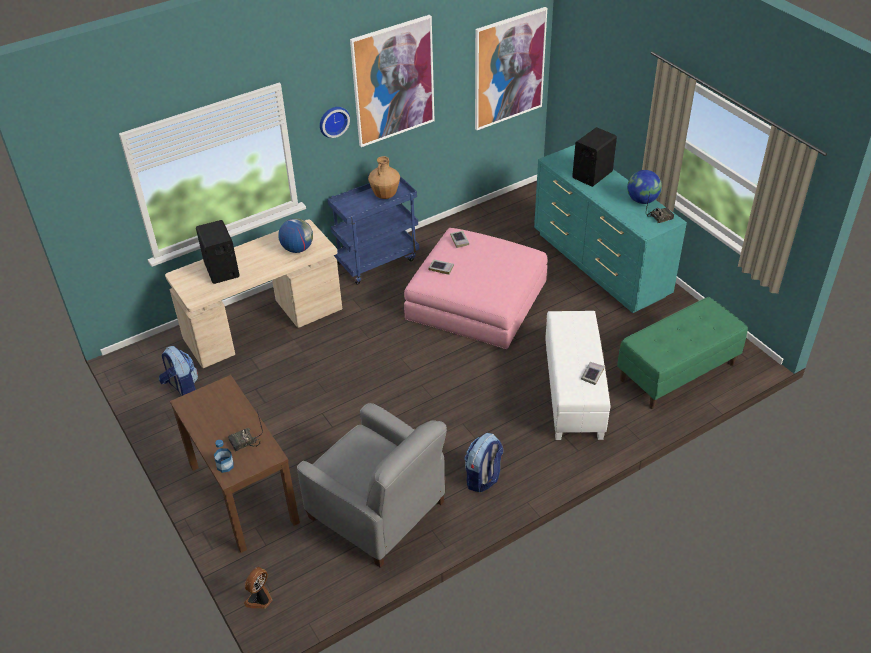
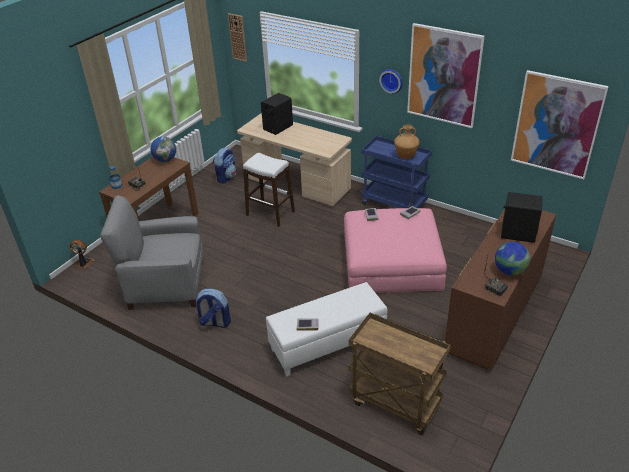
camera: 65 degrees right, 5 degrees down
globe [278,218,313,253] -> globe moved to [151,137,176,162]
grey armchair [297,403,447,568] -> grey armchair turned 75 degrees clockwise [100,196,204,310]
turquoise dresser [534,145,687,313] -> brown dresser [445,209,556,370]
green bench [617,297,748,409] -> brown cart [349,313,451,435]
none -> wall clock [228,13,247,62]
none -> white stool [243,153,295,227]

